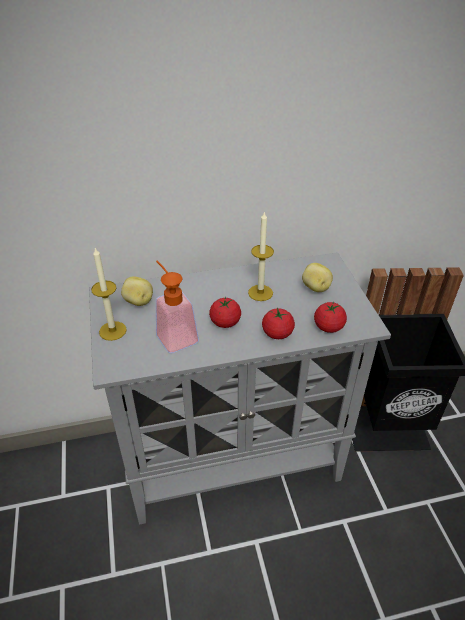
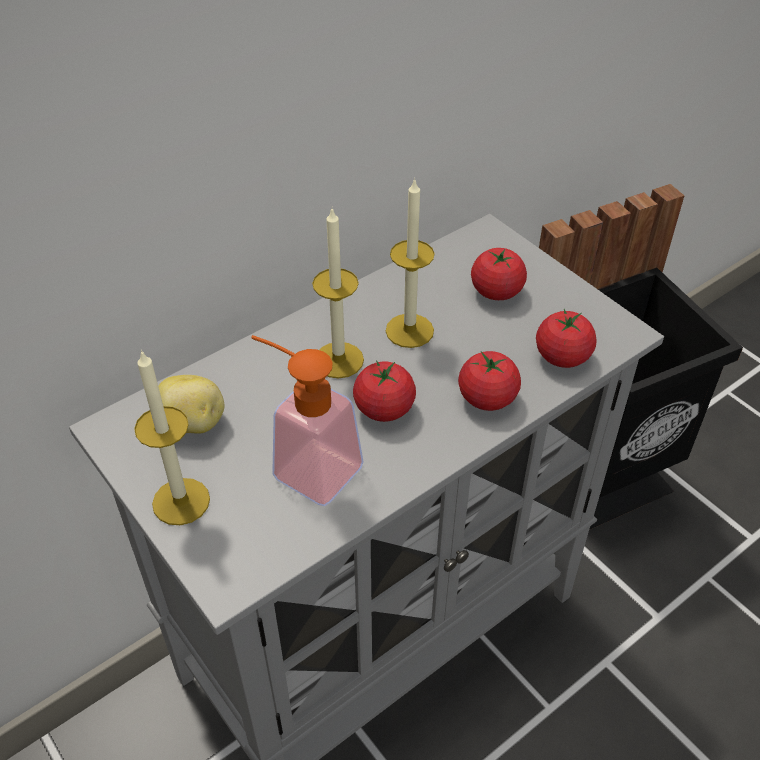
camera: 25 degrees left, 5 degrees up
potato [302,263,333,292] -> tomato [471,248,527,300]
none -> candle [312,209,364,379]

